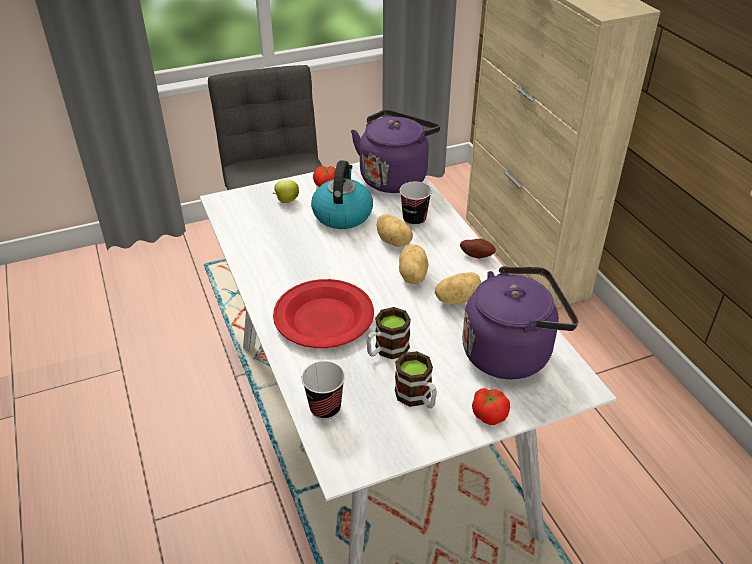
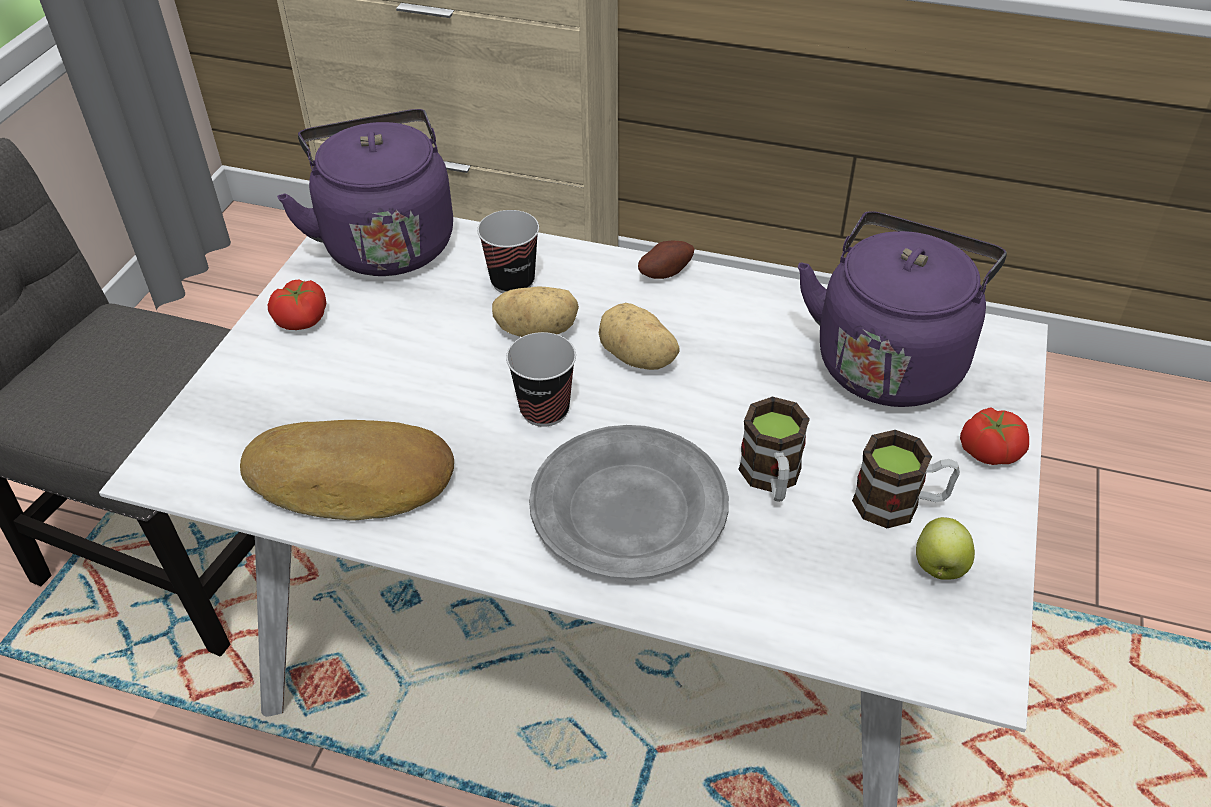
camera: 50 degrees left, 5 degrees up
apple [273,180,299,203] -> apple moved to [916,517,975,580]
red plate [273,279,374,348] -> grey plate [529,425,729,581]
cup [302,361,345,420] -> cup moved to [506,332,576,427]
kettle [311,160,373,229] -> none
potato [435,272,481,304] -> none
none -> bread [240,420,454,520]

